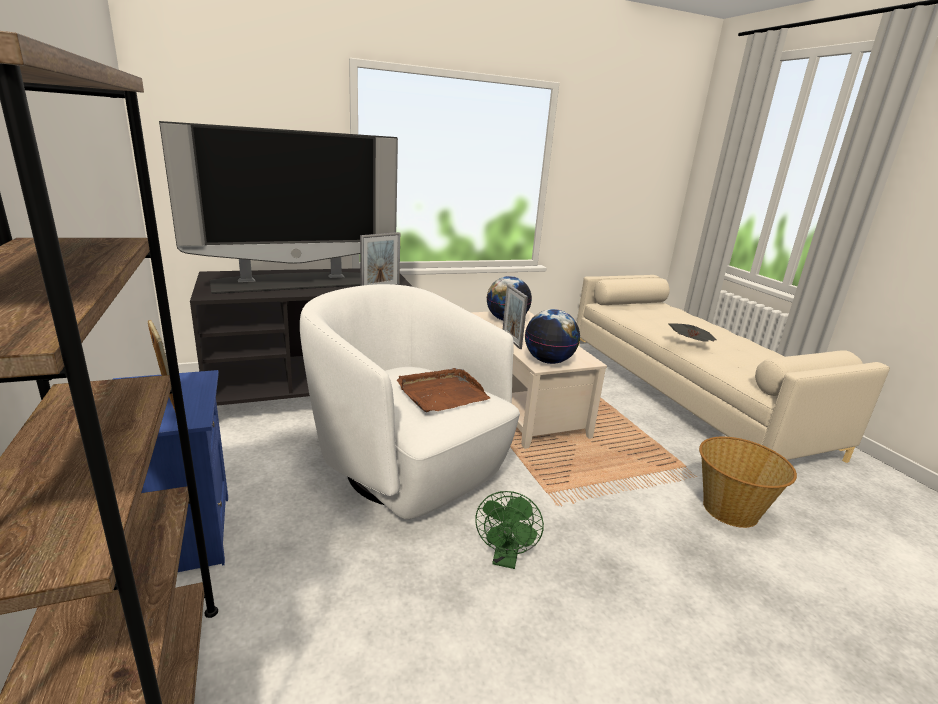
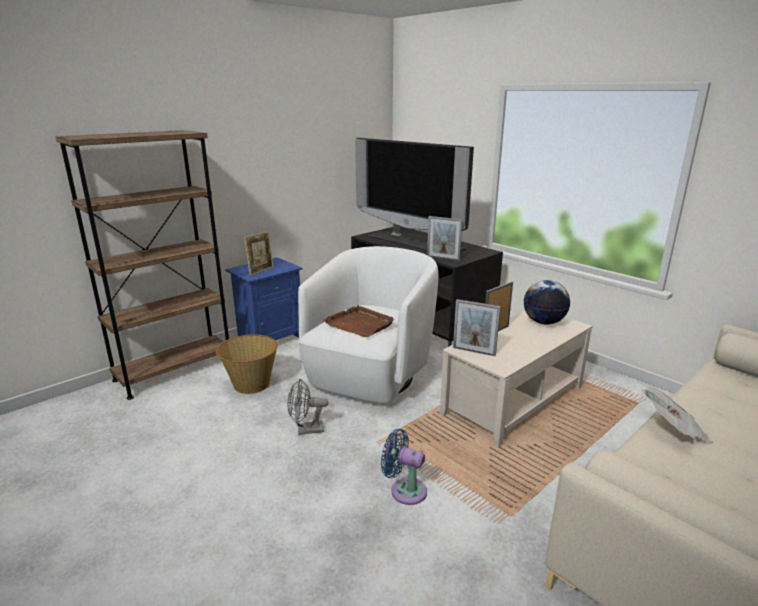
camera: 70 degrees right, 0 degrees up
green fan [475,491,544,569] -> grey fan [287,379,329,435]
globe [525,309,580,364] -> picture frame [453,299,501,356]
basket [699,436,797,528] -> basket moved to [216,334,278,394]
none -> blue fan [381,429,427,505]

